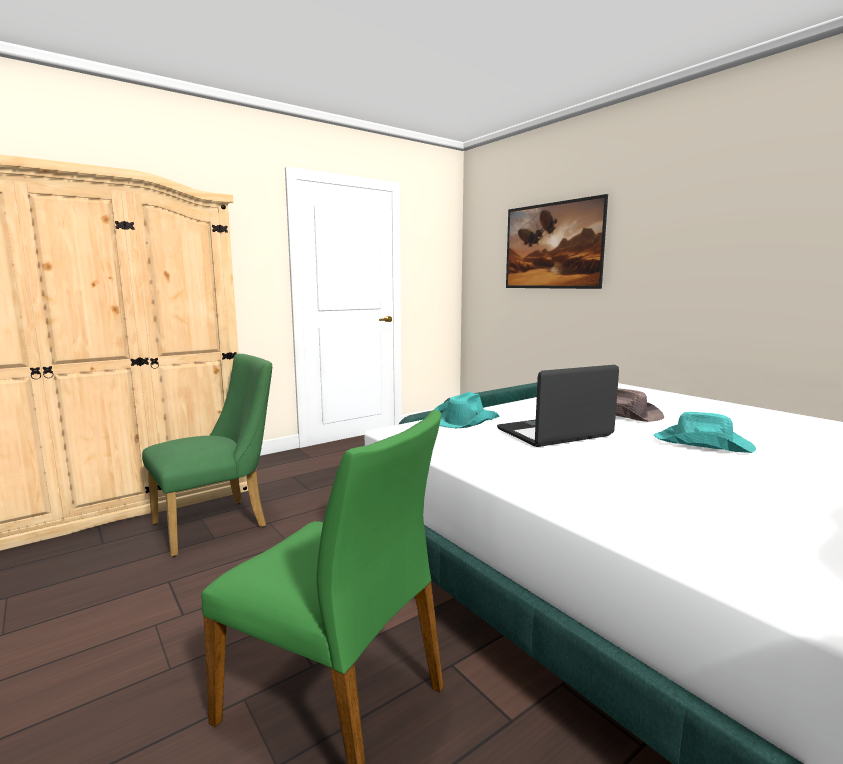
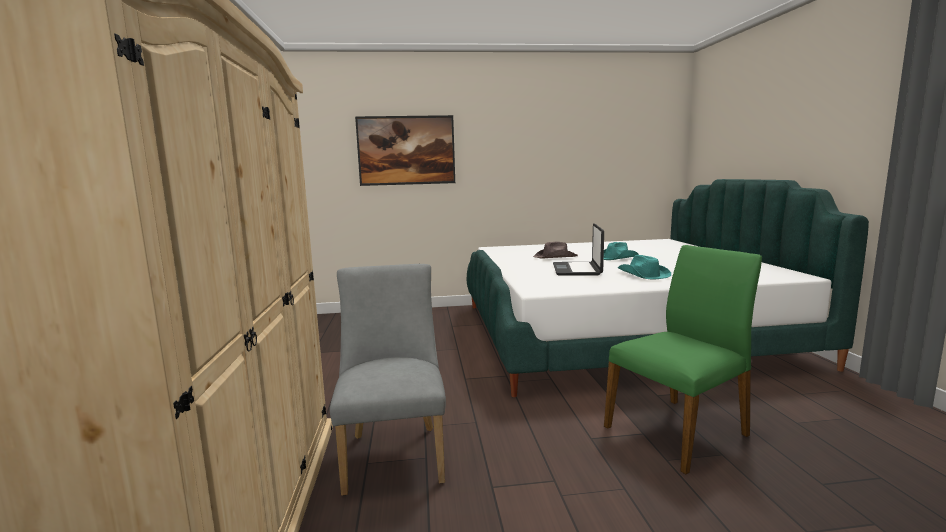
camera: 60 degrees left, 0 degrees up
green chair [142,354,272,557] -> grey chair [330,264,446,496]
turquoise hat [434,392,500,428] -> turquoise hat moved to [618,255,671,279]

